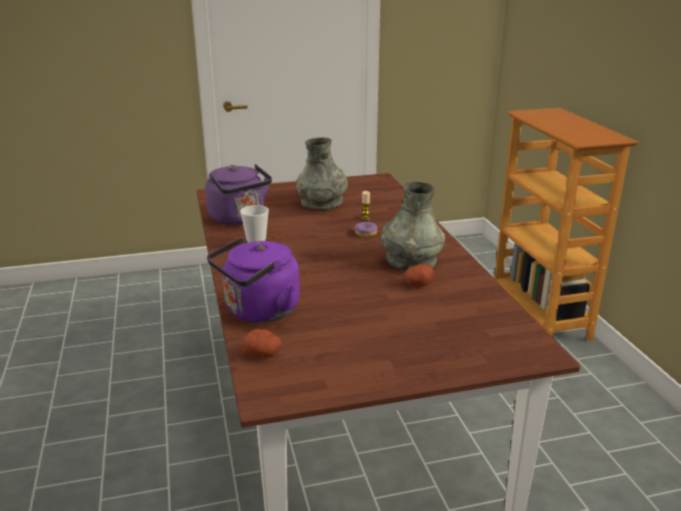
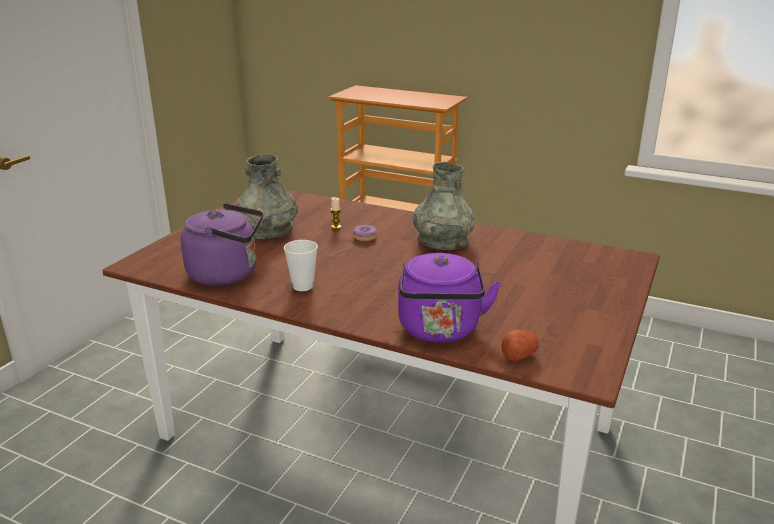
camera: 50 degrees left, 0 degrees up
potato [404,263,434,286] -> none

